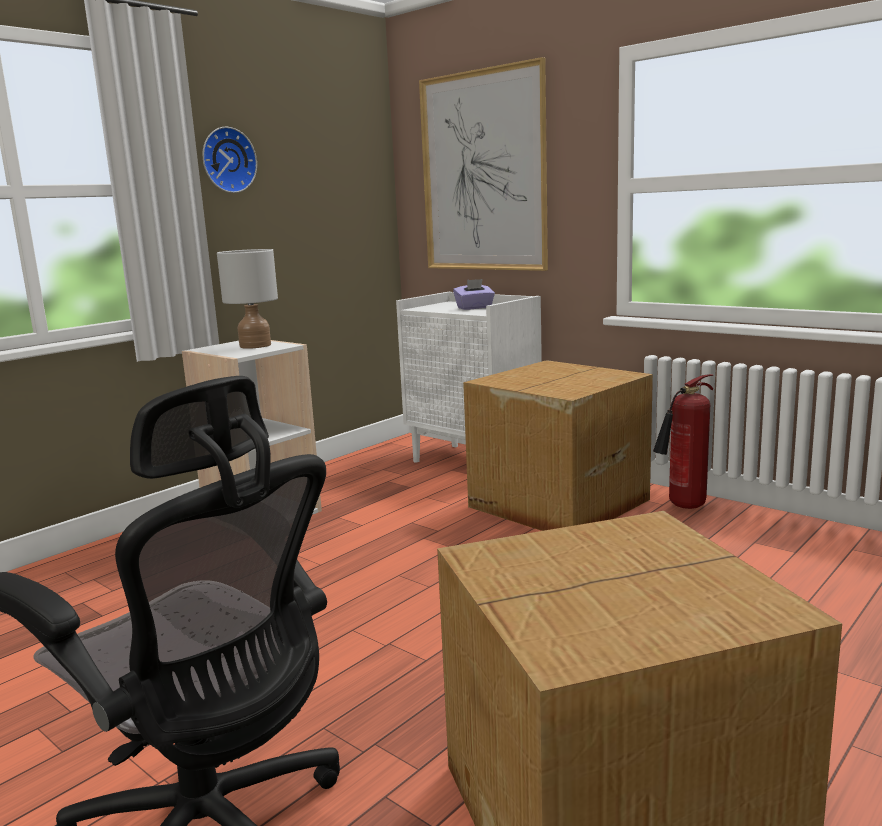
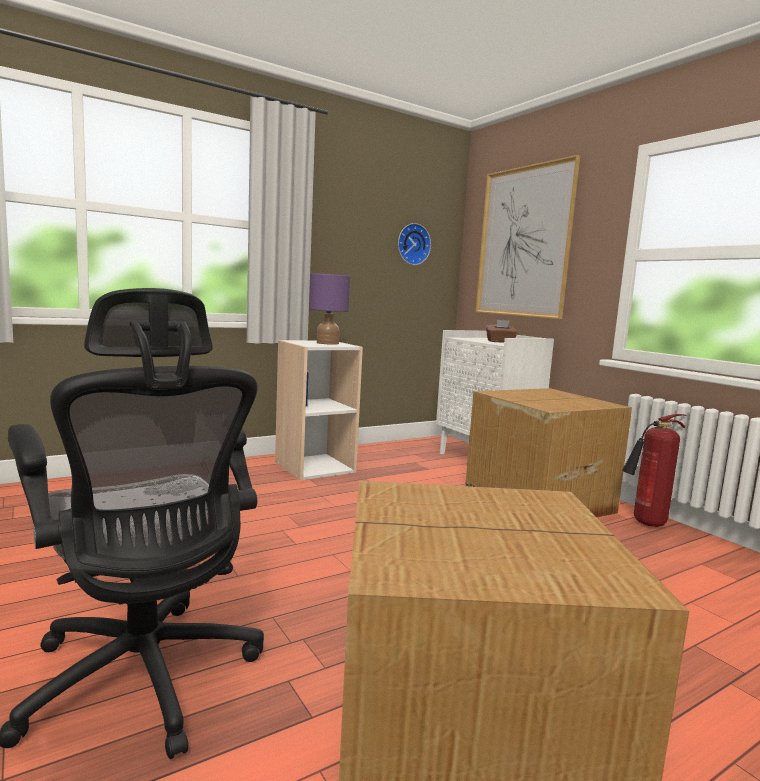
camera: 15 degrees right, 5 degrees down
wall clock [202,127,257,193] -> wall clock moved to [398,223,431,265]
grey table lamp [217,249,278,349] -> purple table lamp [309,273,350,345]
purple tissue box [453,279,495,310] -> brown tissue box [486,320,518,343]

